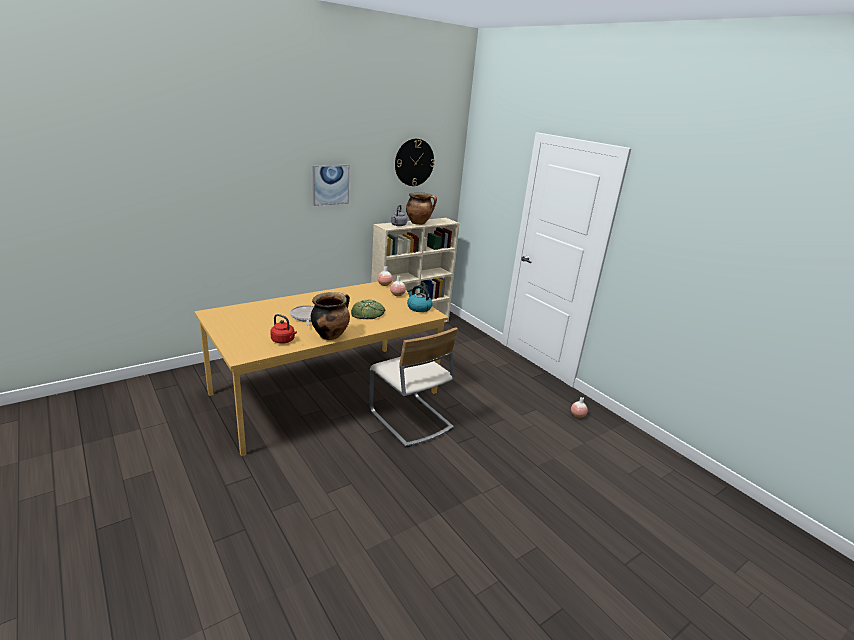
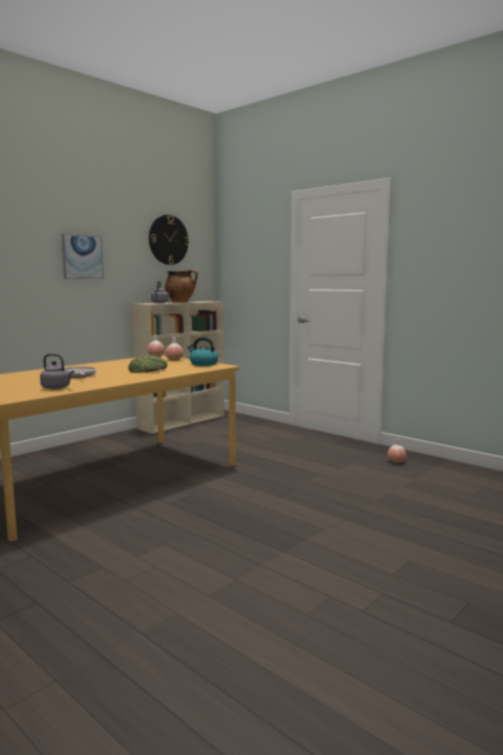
camera: 10 degrees left, 15 degrees down
red kettle [270,314,297,344] -> grey kettle [40,354,74,389]
cooking pot [311,292,350,340] -> none
beige chair [369,327,458,447] -> none

